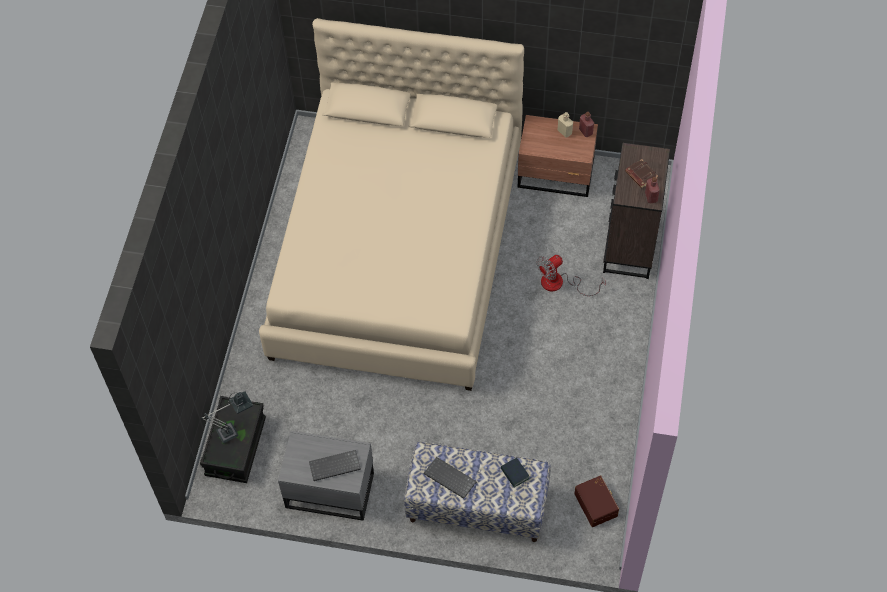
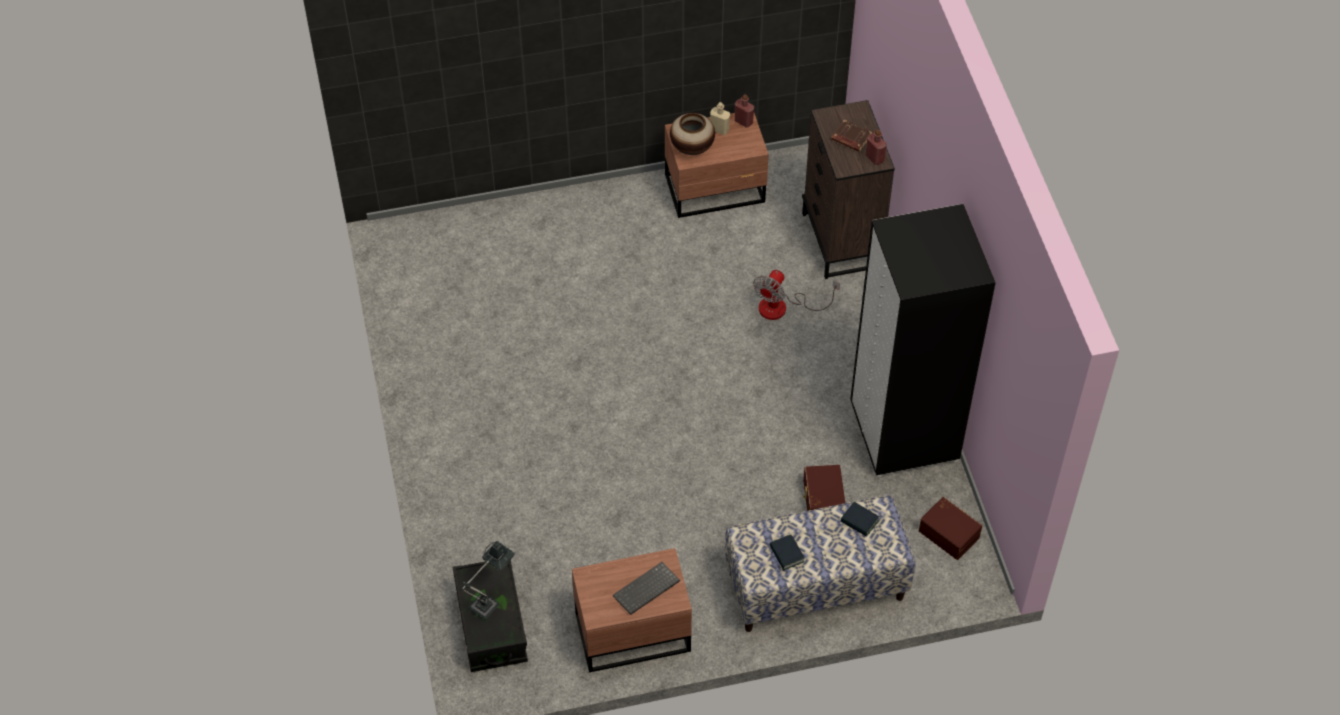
camera: 25 degrees left, 5 degrees down
beige bed [259,18,524,391] -> none
grey nightstand [278,431,374,521] -> brown nightstand [572,548,692,673]
keyboard [424,457,477,499] -> book [769,535,804,570]
none -> vase [670,113,715,155]
none -> brown storage box [803,465,845,511]
none -> wardrobe [850,204,996,478]

